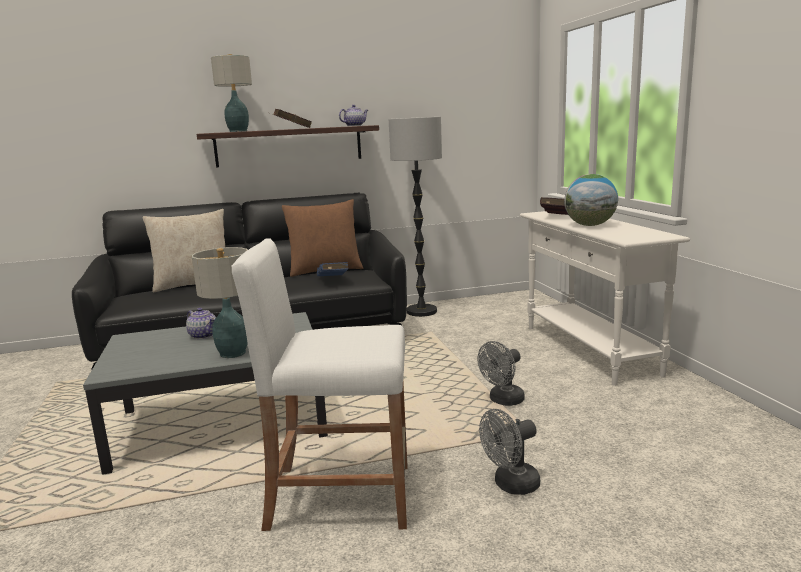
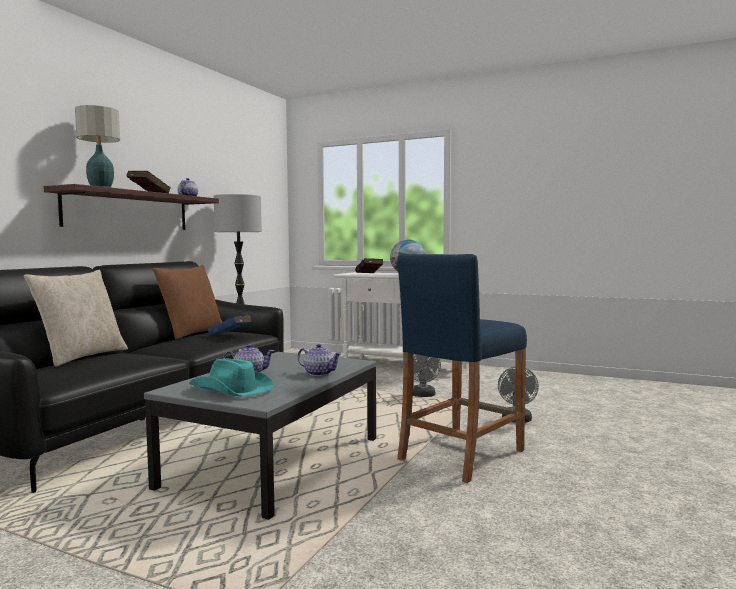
camera: 50 degrees left, 10 degrees down
table lamp [191,247,248,358] -> teapot [298,344,342,376]
white stool [232,238,408,531] -> blue stool [397,253,527,483]
none -> turquoise hat [189,358,274,397]

